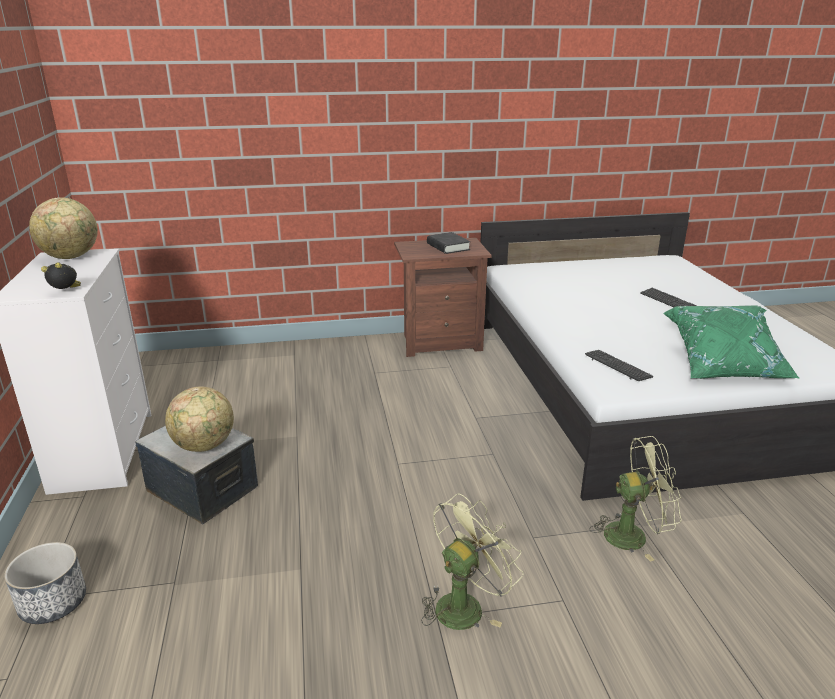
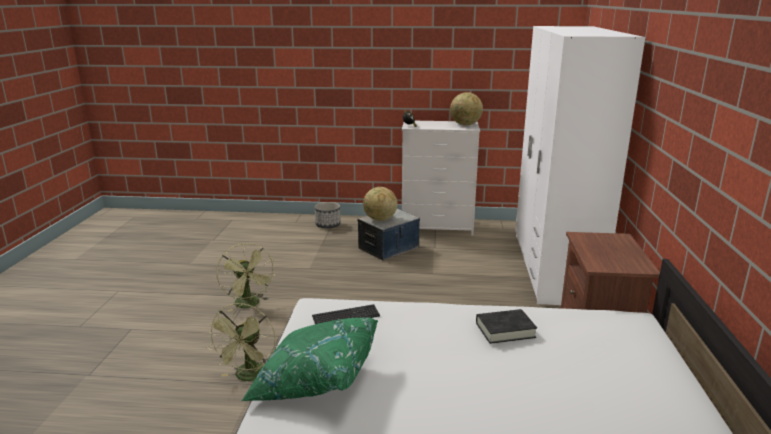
camera: 105 degrees right, 5 degrees down
black book [427,232,470,254] -> black book moved to [476,309,537,344]
keyboard [640,288,697,307] -> none
none -> white wardrobe [516,26,645,305]

